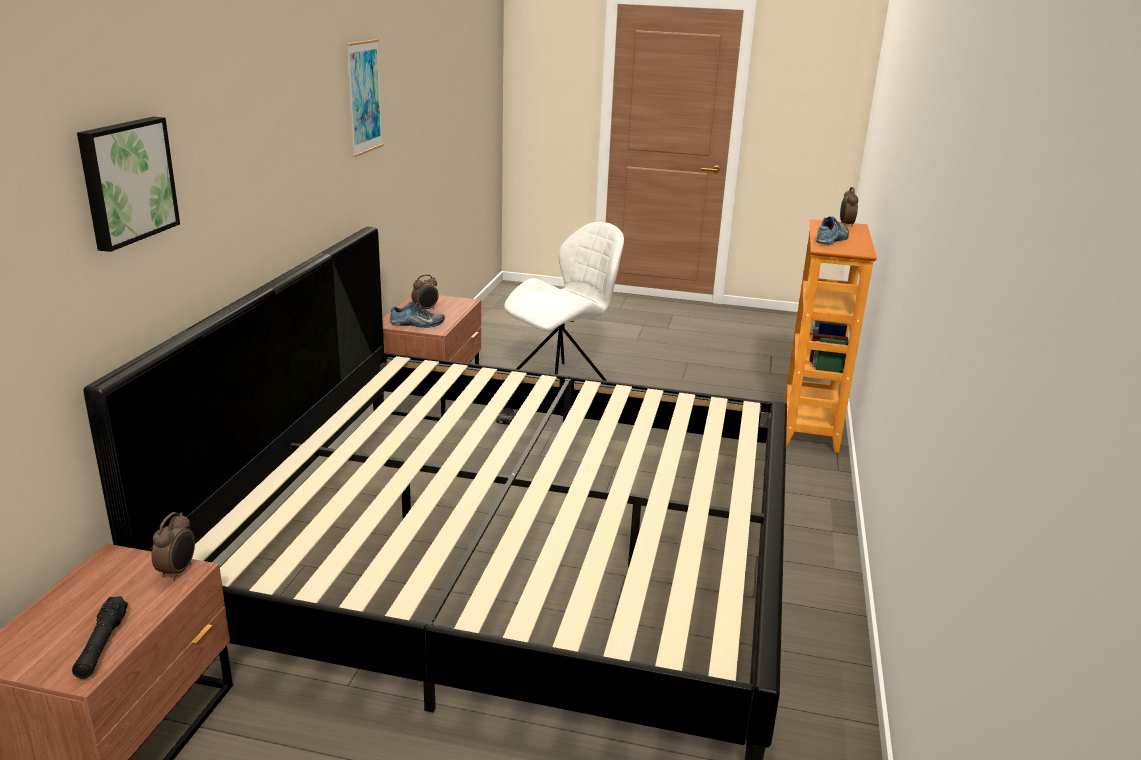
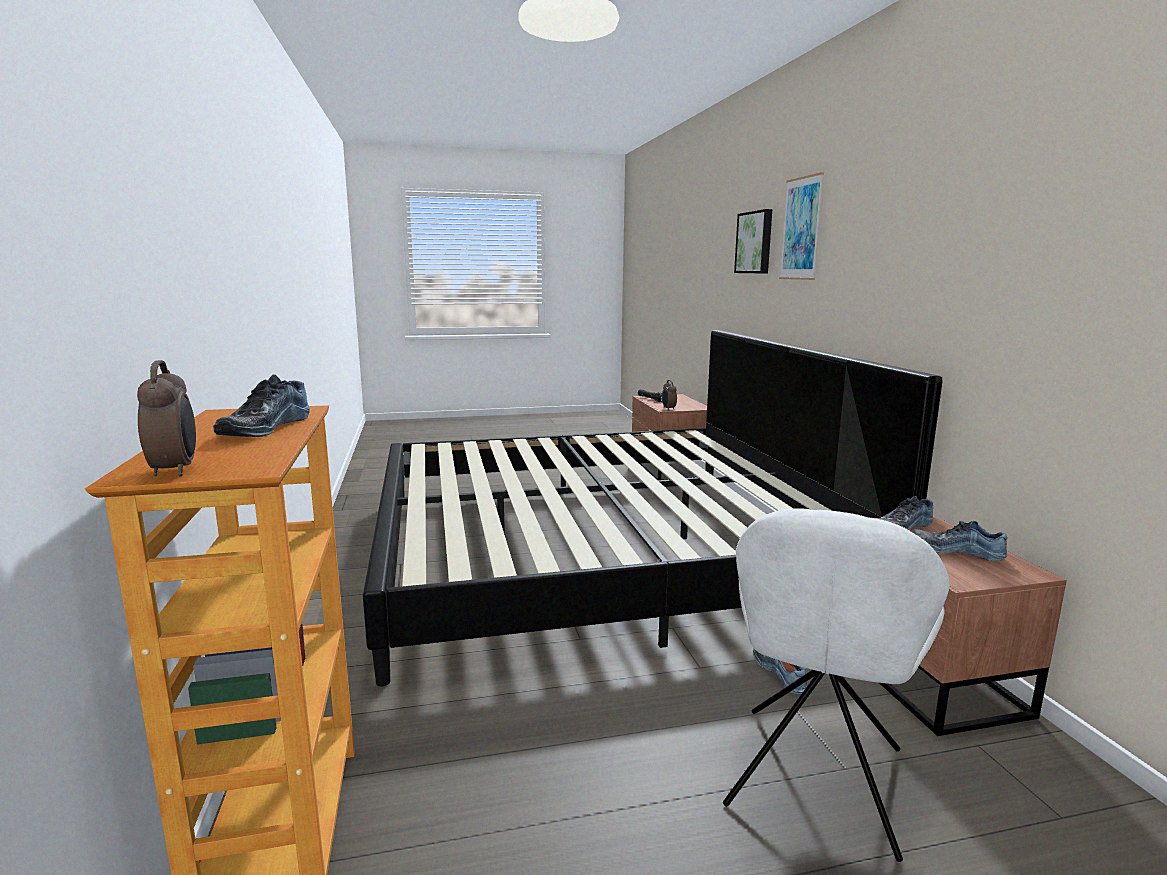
camera: 155 degrees right, 10 degrees down
picture [346,39,384,157] -> picture moved to [779,172,824,280]
alarm clock [411,274,439,309] -> shoe [912,521,1007,561]

